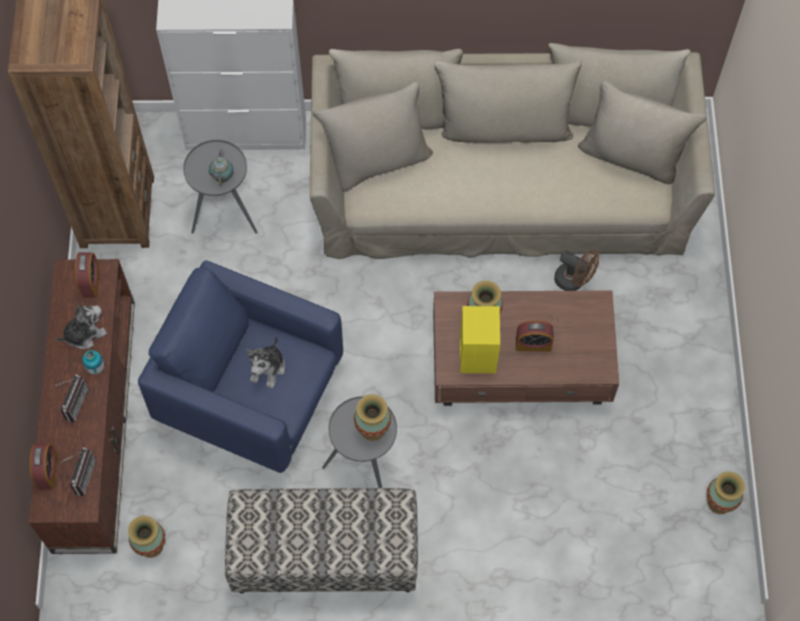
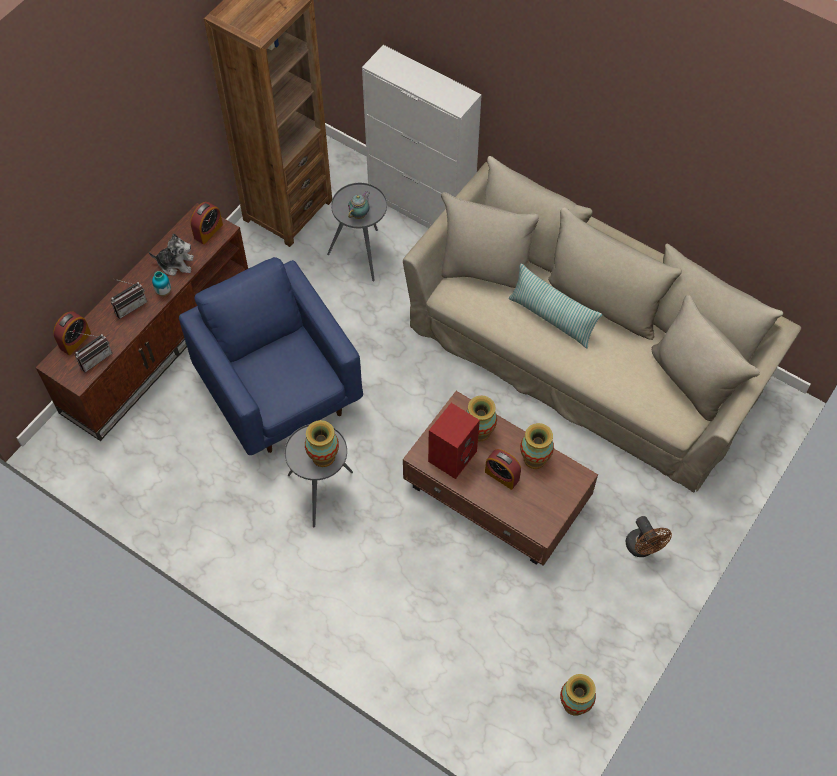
camera: 35 degrees right, 5 degrees down
vase [128,516,165,558] -> vase moved to [520,423,554,469]
bench [225,488,418,594] -> none
plush toy [246,336,285,389] -> none
yellow speaker [460,306,500,373] -> red speaker [428,403,480,479]
brown fan [554,250,599,291] -> brown fan moved to [626,516,672,557]
none -> pillow [509,263,602,349]

